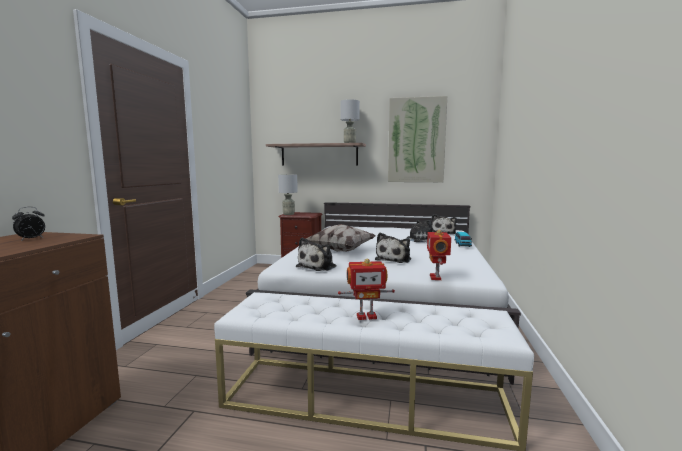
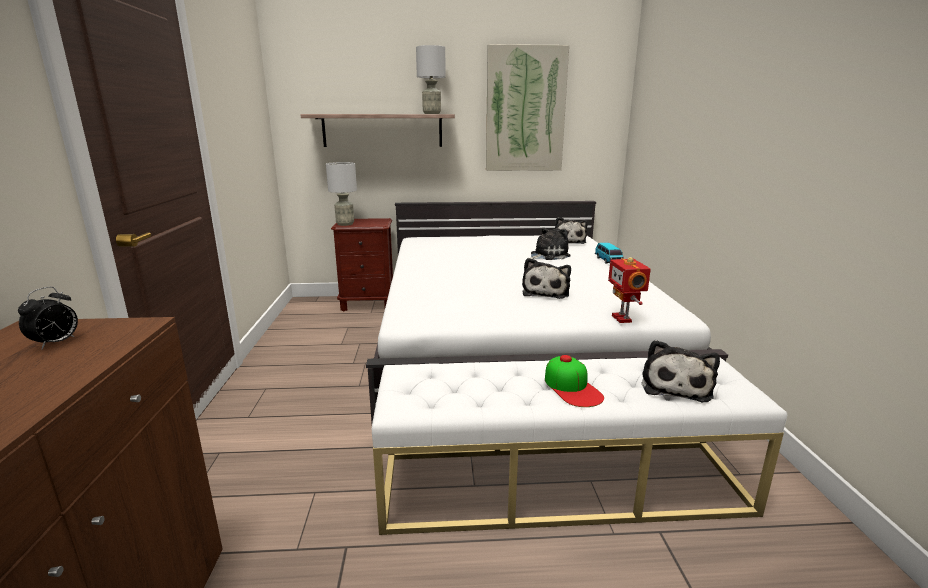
camera: 15 degrees left, 10 degrees up
plush toy [296,237,336,271] -> plush toy moved to [641,340,720,402]
pillow [306,224,375,252] -> none
toy robot [338,259,395,320] -> cap [545,355,604,407]

